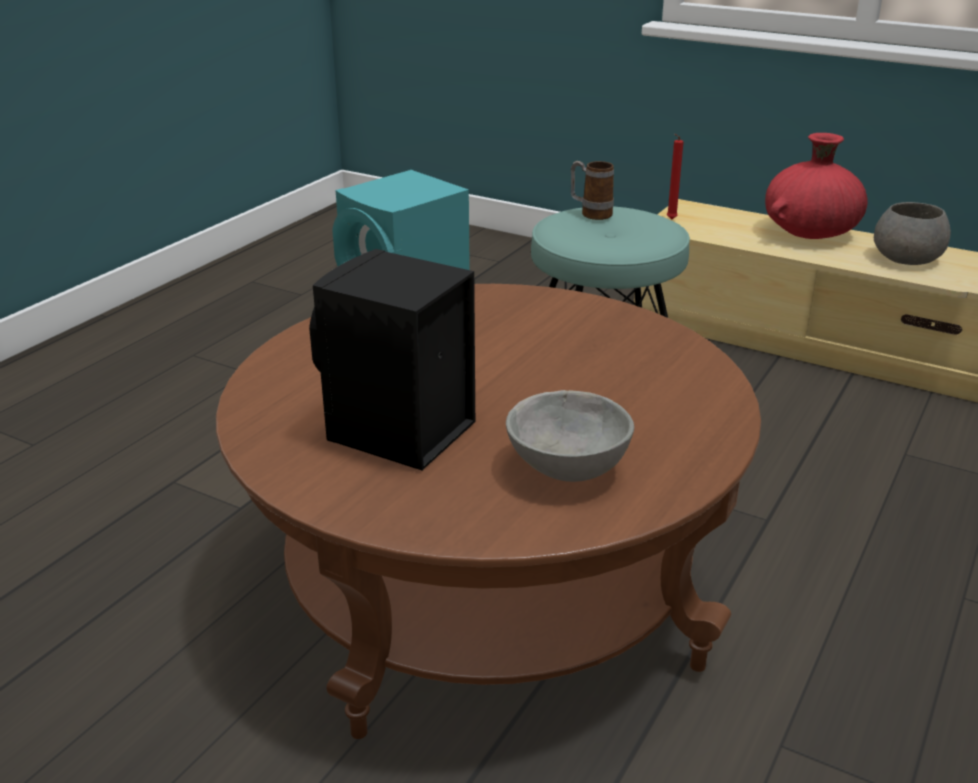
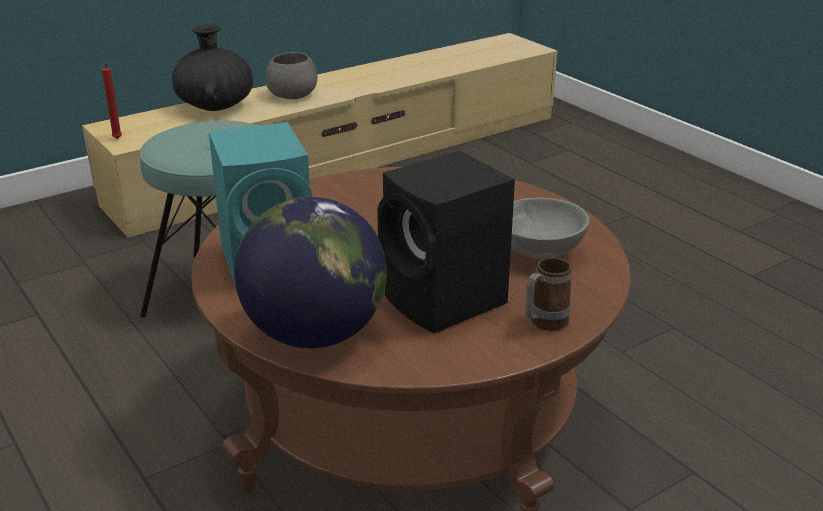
camera: 65 degrees left, 0 degrees up
mug [571,161,614,220] -> mug moved to [526,258,572,331]
red vase [765,133,868,239] -> black vase [172,24,253,111]
none -> globe [234,197,387,348]

